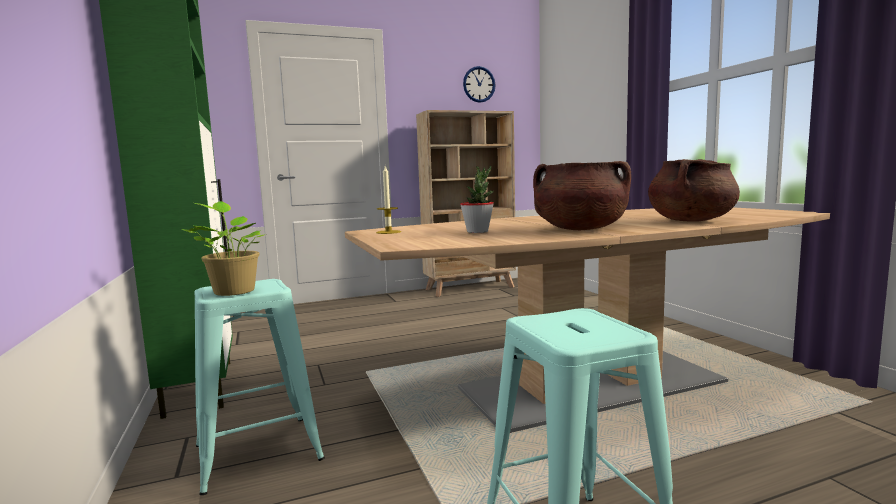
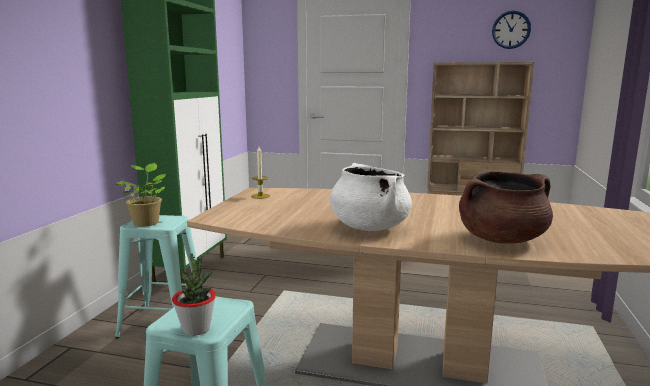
camera: 35 degrees right, 5 degrees up
potted plant [460,166,494,233] -> potted plant moved to [172,253,216,336]
brown cooking pot [533,161,631,230] -> white cooking pot [330,163,412,231]

